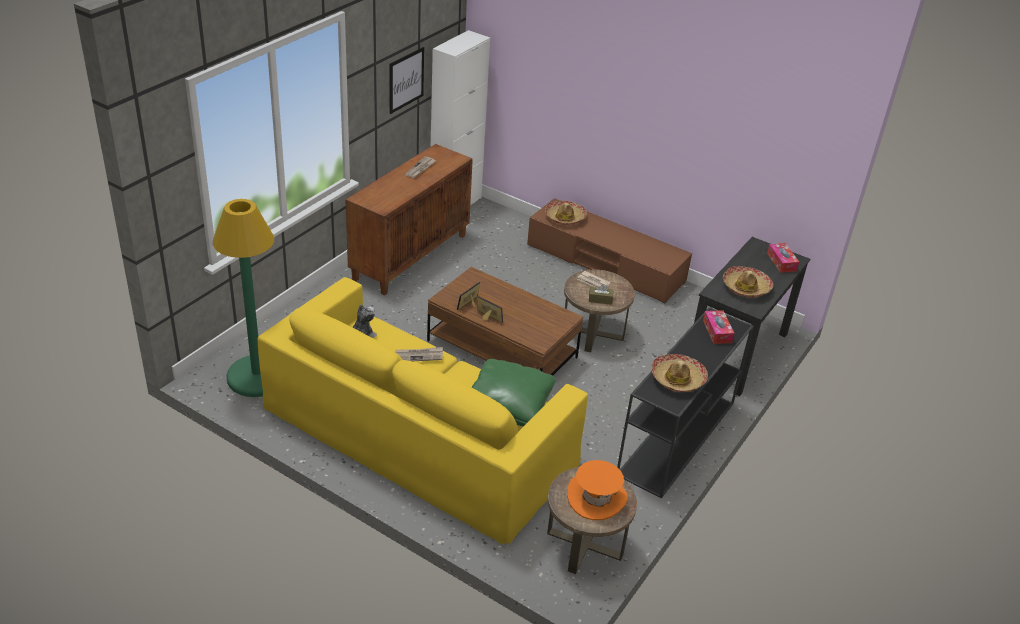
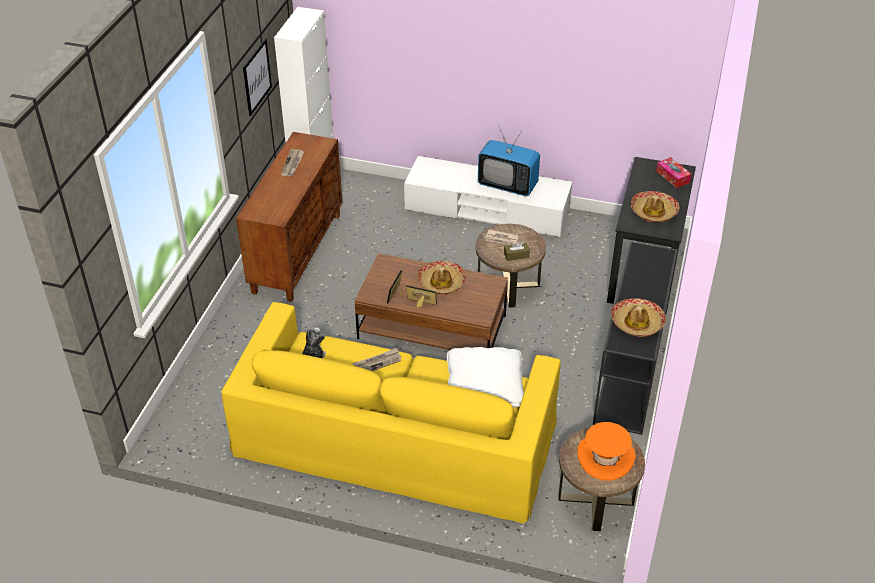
camera: 15 degrees left, 5 degrees up
green floor lamp [213,199,274,397] -> none
green pillow [471,359,556,426] -> white pillow [447,347,524,408]
brown tv stand [527,198,692,303] -> white tv stand [404,156,572,237]
hat [545,201,587,225] -> hat moved to [418,261,466,295]
tissue box [703,310,735,344] -> none
none -> television [478,126,540,196]

